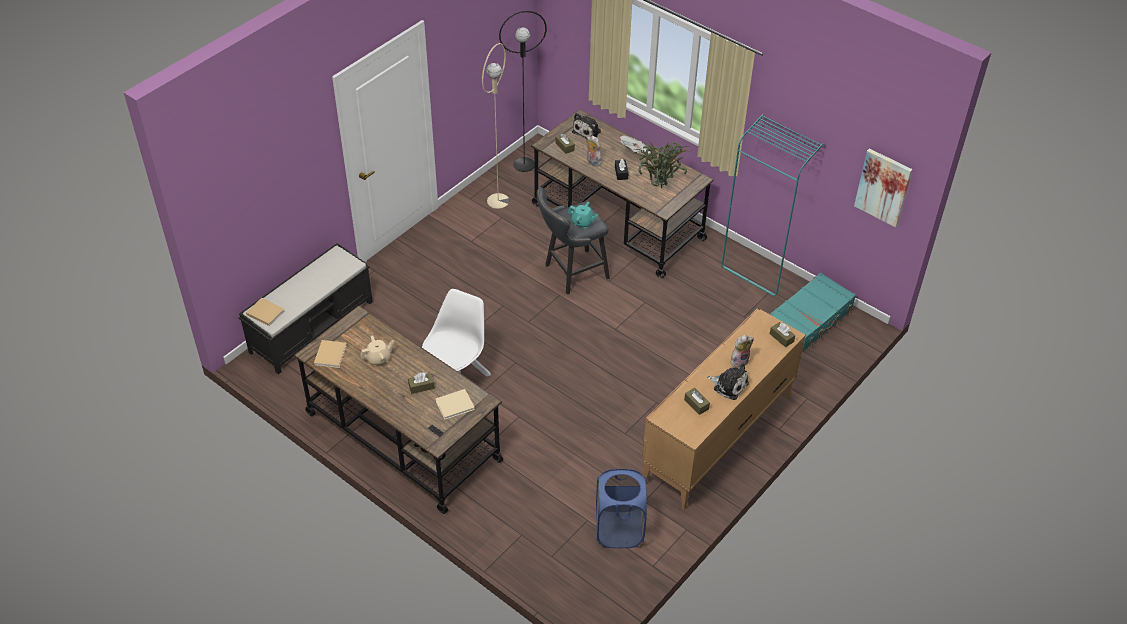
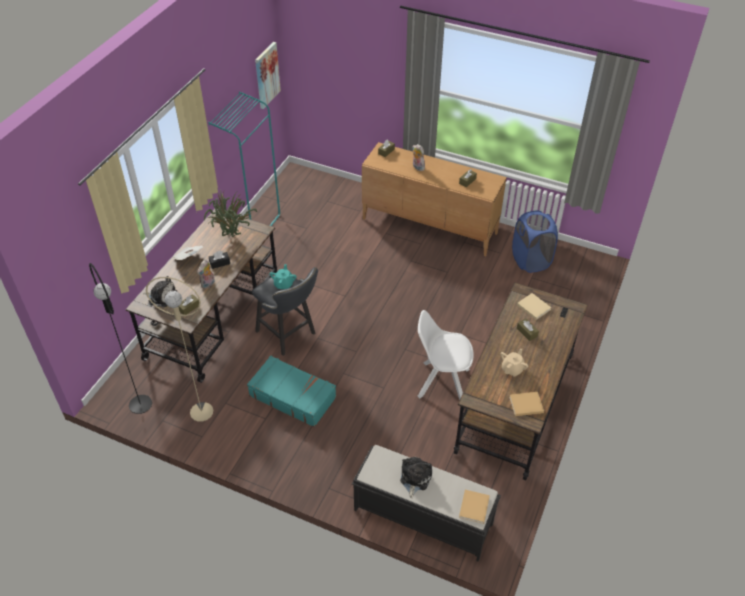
camera: 105 degrees left, 0 degrees up
beige teapot [360,336,394,366] -> beige teapot turned 75 degrees clockwise [501,348,528,377]
plush toy [707,363,749,400] -> plush toy moved to [400,457,432,499]
turquoise suitcase [770,272,856,352] -> turquoise suitcase moved to [247,356,336,427]

